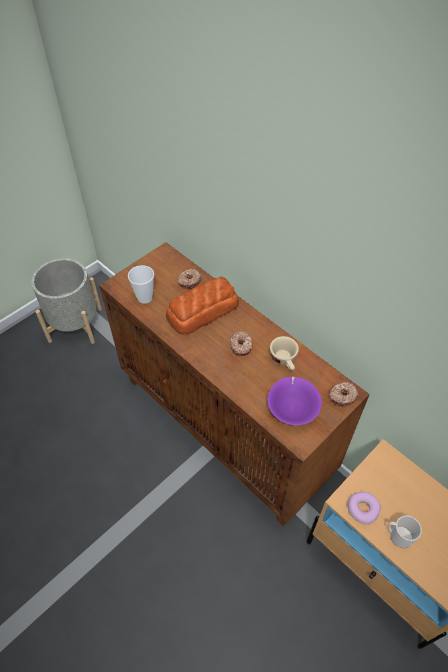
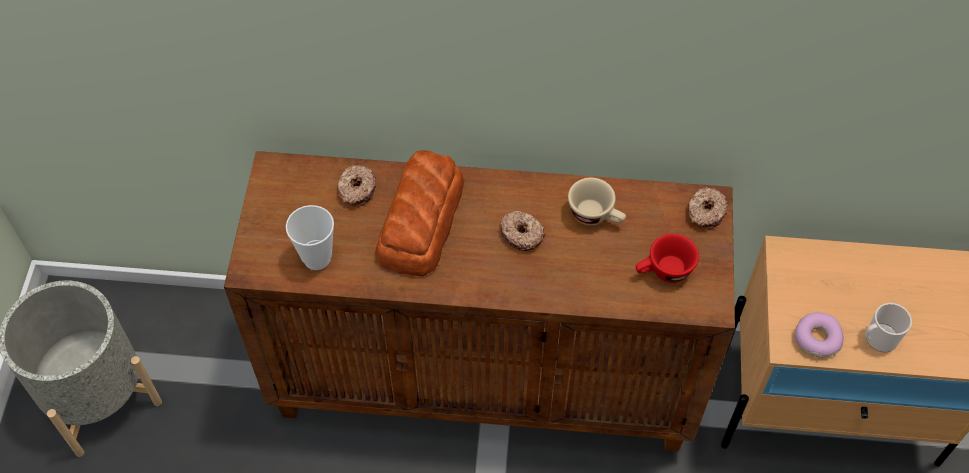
camera: 40 degrees left, 5 degrees up
purple bowl [267,377,322,425] -> red cup [636,234,699,283]

